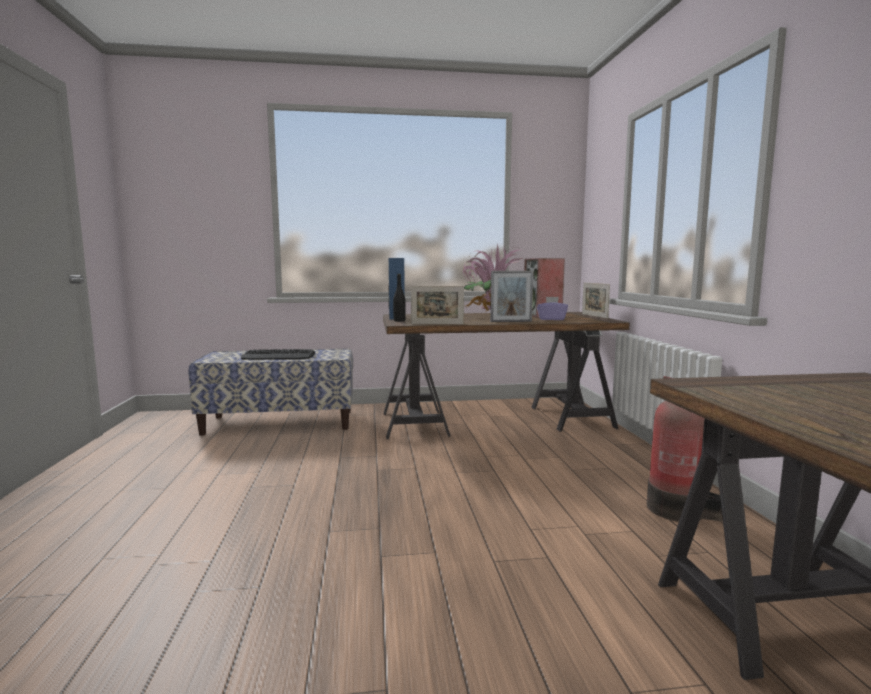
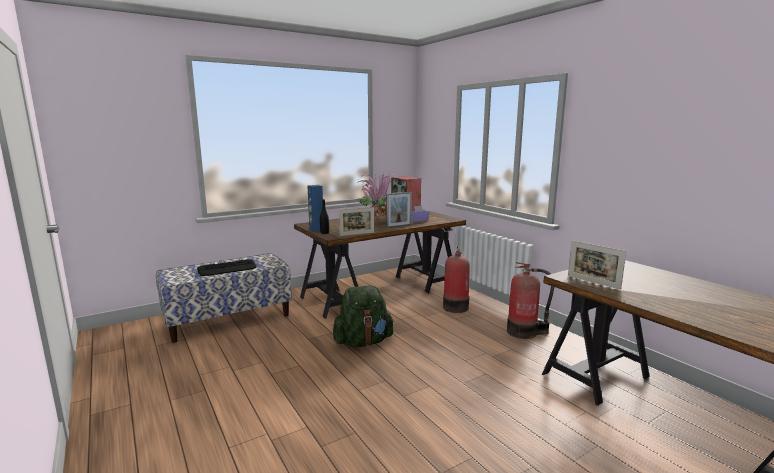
camera: 25 degrees left, 5 degrees up
picture frame [582,283,610,318] -> picture frame moved to [568,240,626,290]
none -> green backpack [333,286,394,347]
none -> fire extinguisher [443,247,470,313]

